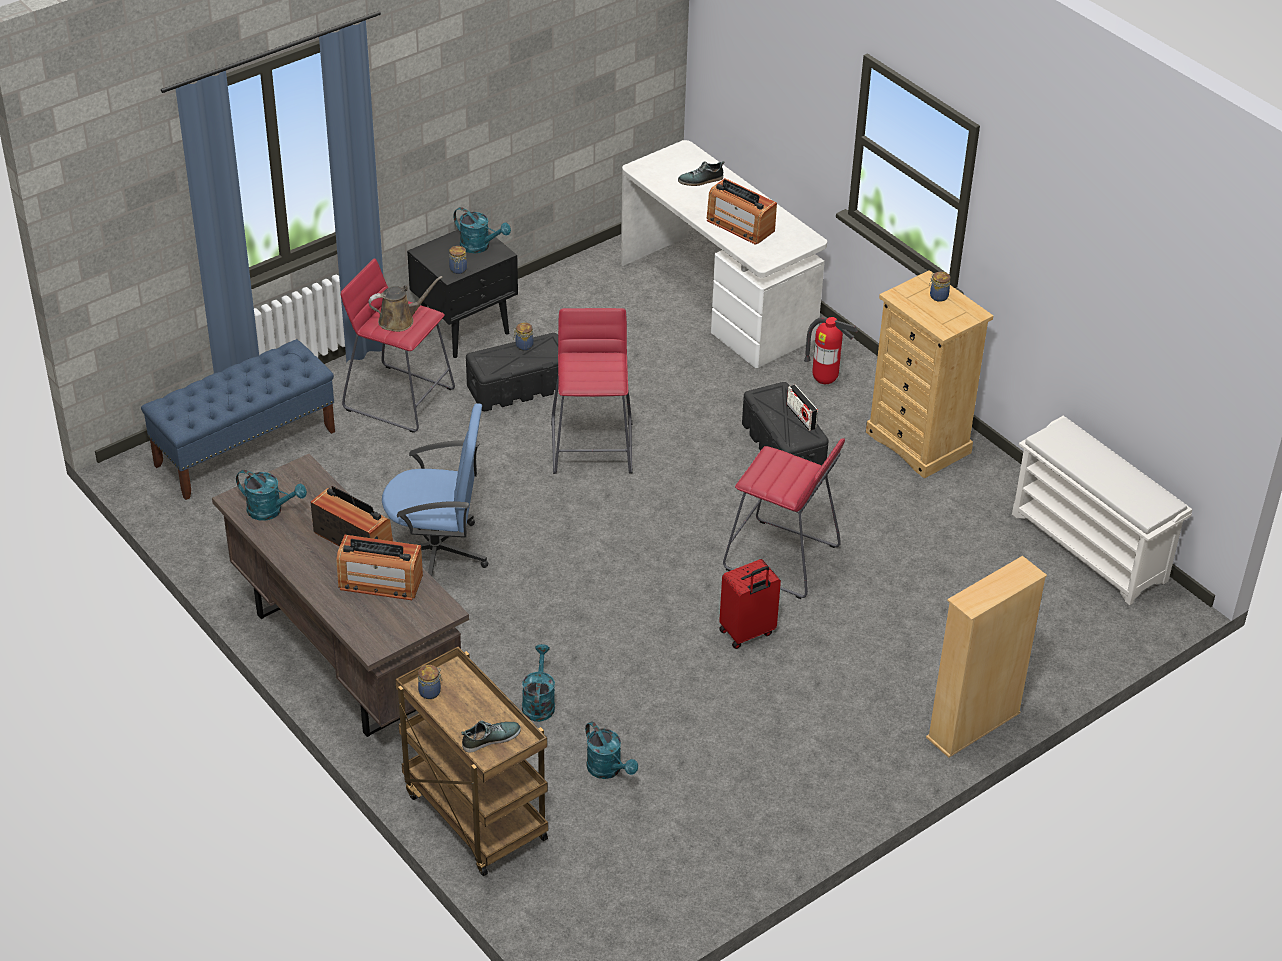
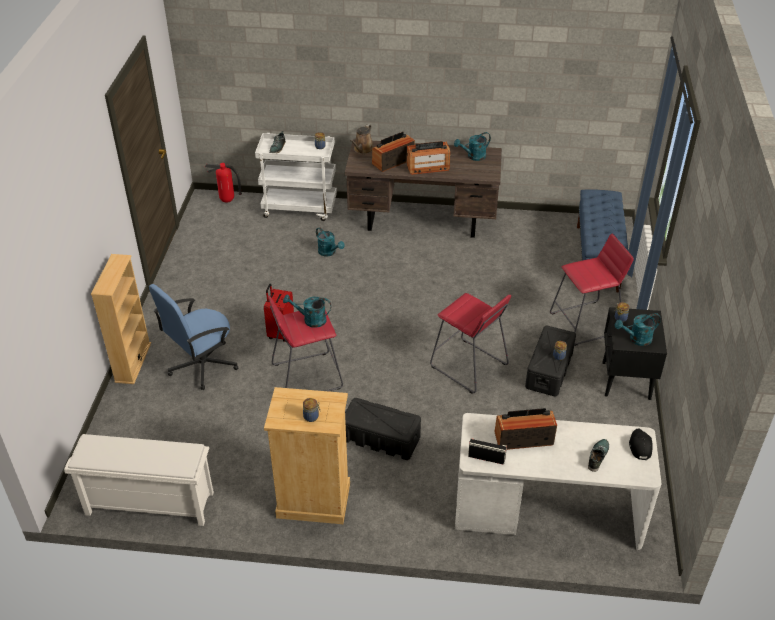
camera: 135 degrees right, 0 degrees up
brown watering can [368,276,443,332] -> brown watering can moved to [350,124,374,154]
blue office chair [382,403,488,577] -> blue office chair moved to [149,284,238,390]
brown cart [395,647,548,876] -> white cart [255,133,337,221]
turquoise watering can [585,721,638,779] -> turquoise watering can moved to [283,295,331,328]
radio [787,384,818,431] -> radio moved to [468,438,507,465]
fire extinguisher [804,317,858,384] -> fire extinguisher moved to [205,163,242,203]
none -> black cap [629,428,653,460]

